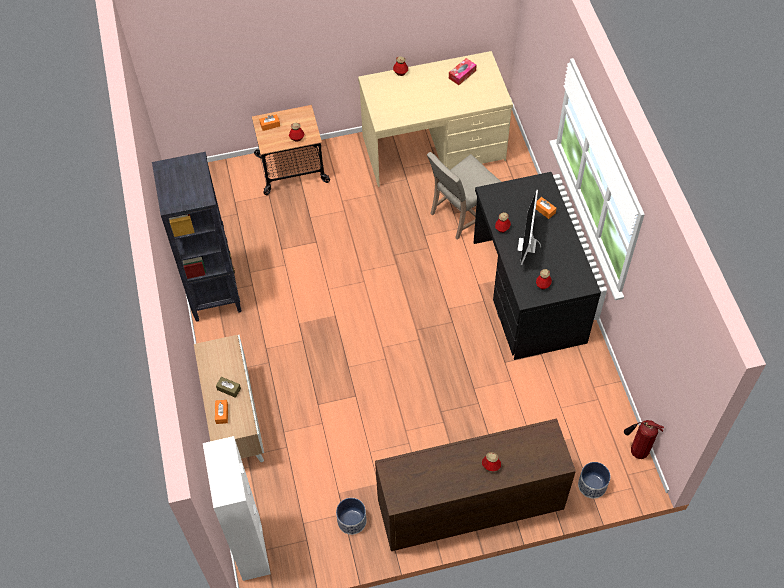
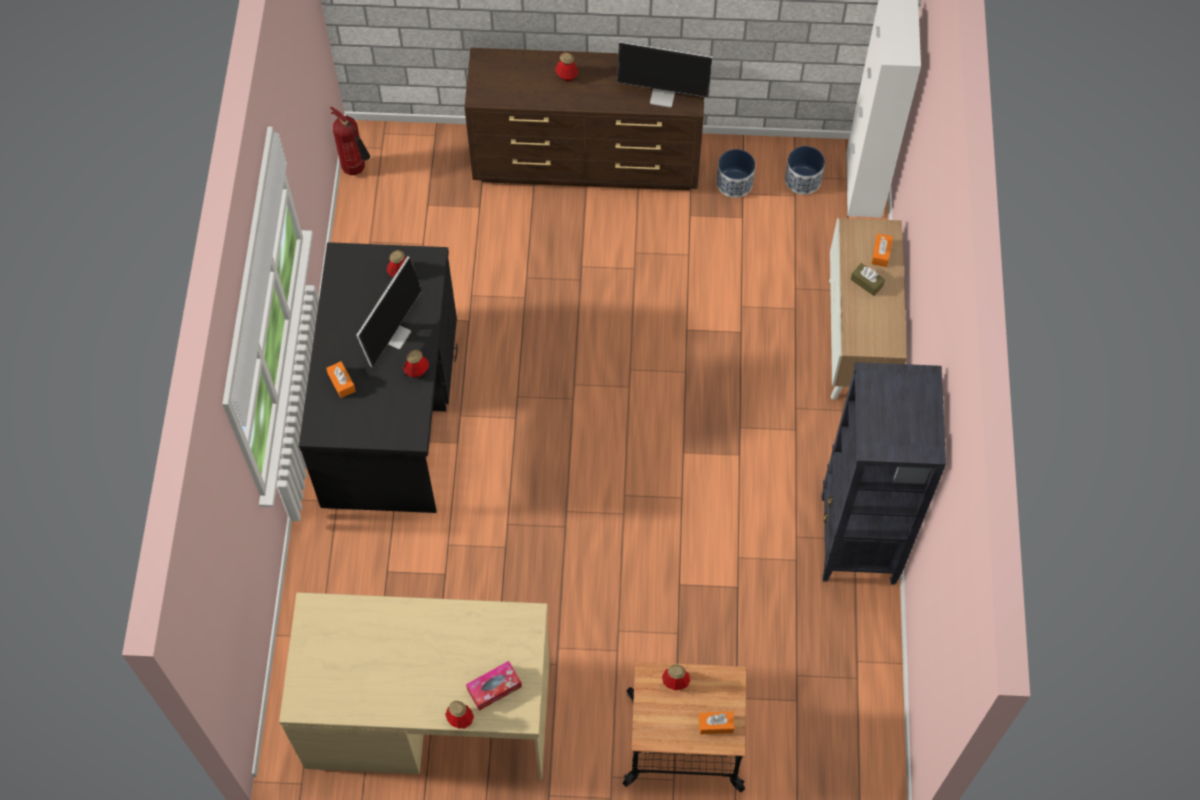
camera: 165 degrees left, 5 degrees up
beige chair [427,152,501,239] -> none
tissue box [449,58,477,85] -> tissue box moved to [466,661,522,711]
planter [578,462,610,499] -> planter moved to [785,146,825,195]
none -> monitor [617,41,713,108]

